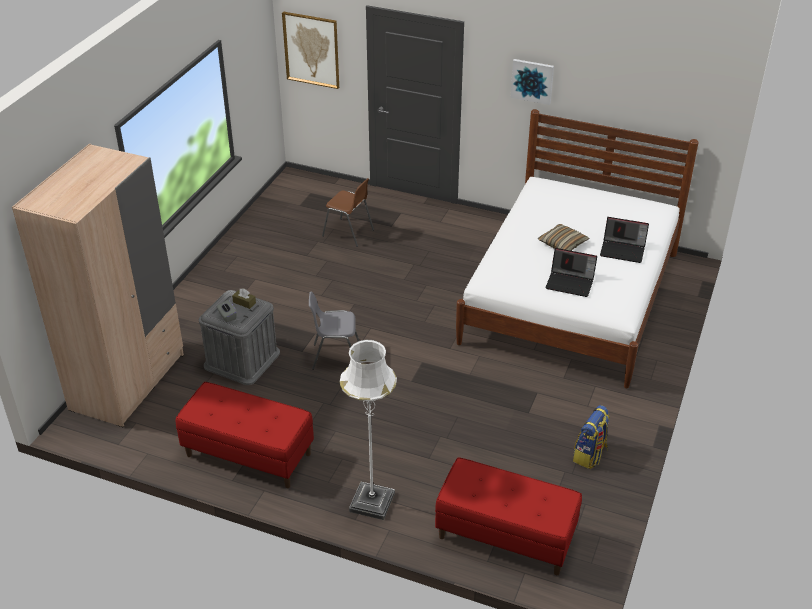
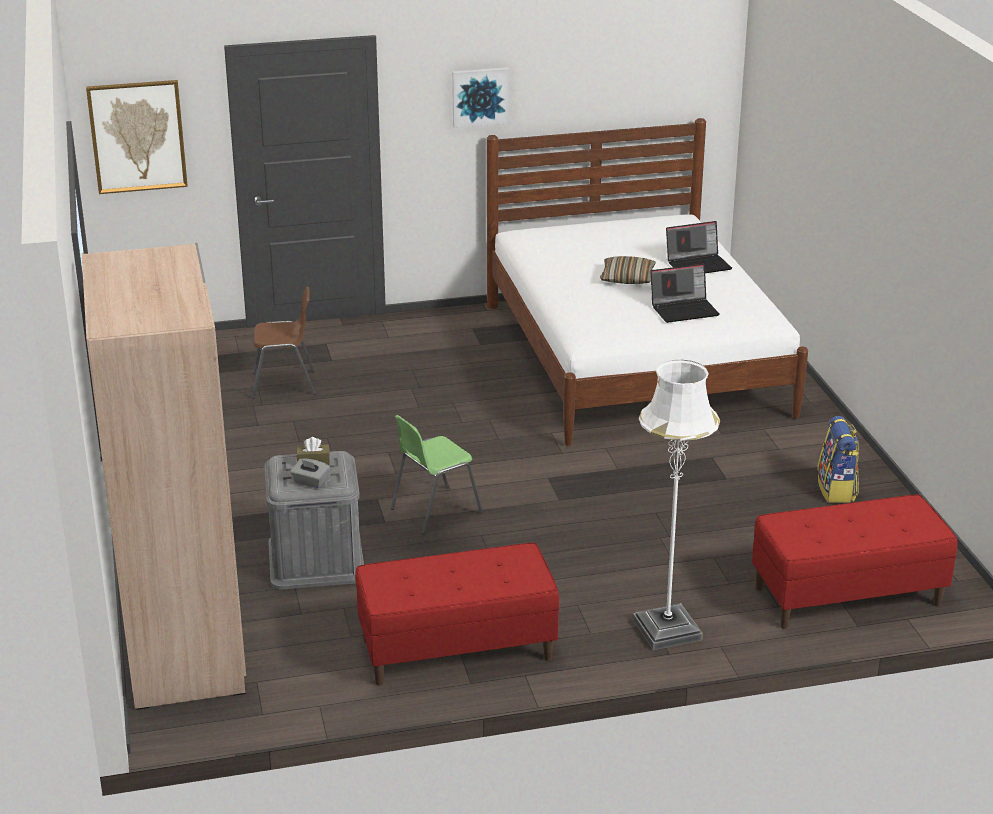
camera: 35 degrees left, 10 degrees down
grey chair [309,291,360,370] -> green chair [391,415,483,534]

